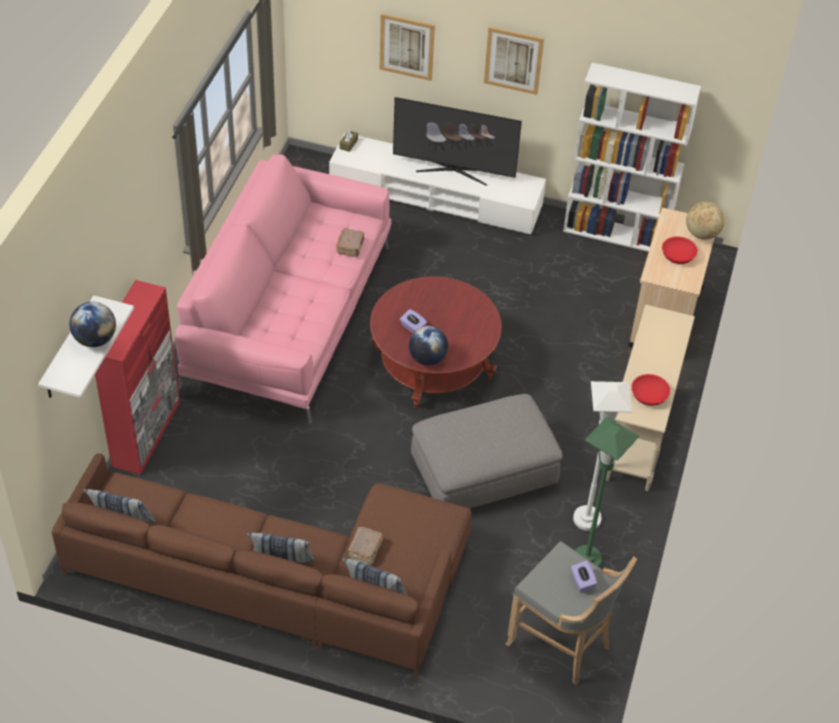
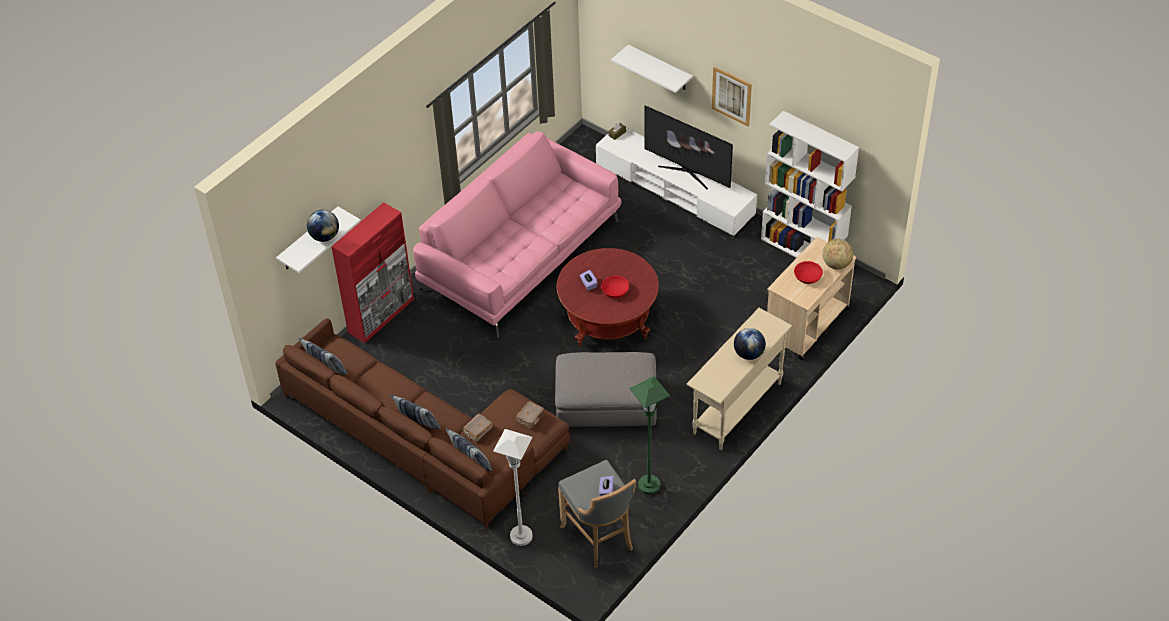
camera: 25 degrees right, 0 degrees up
brown book [336,228,365,257] -> brown book moved to [516,401,545,429]
picture [380,13,435,81] -> white shelf [611,45,693,93]
globe [409,326,448,366] -> globe moved to [734,328,766,360]
white floor lamp [573,381,632,531] -> white floor lamp moved to [493,429,533,546]
red bowl [631,374,670,406] -> red bowl moved to [601,276,629,298]

